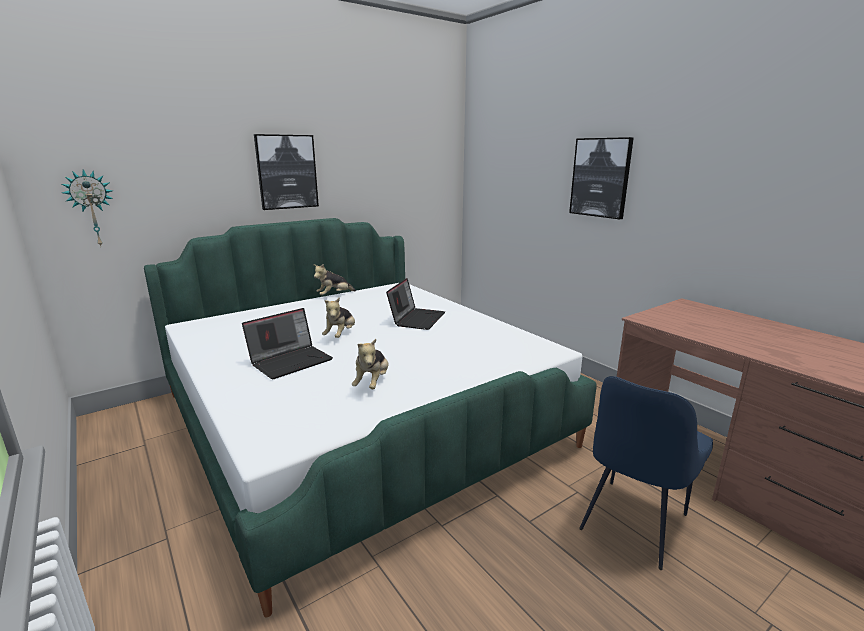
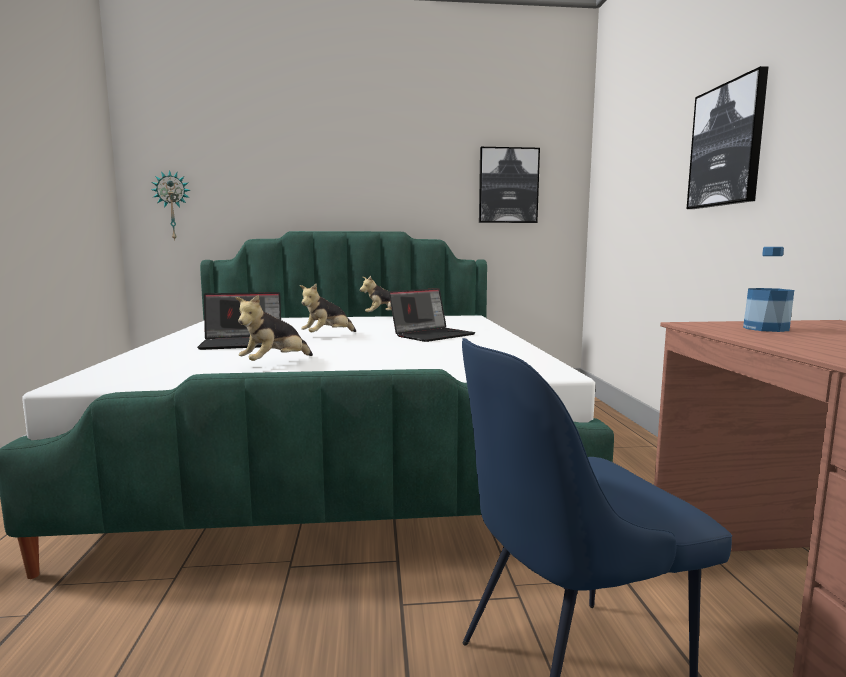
camera: 30 degrees right, 10 degrees down
picture [254,134,319,210] -> picture moved to [479,147,540,223]
none -> bottle [743,247,794,332]

